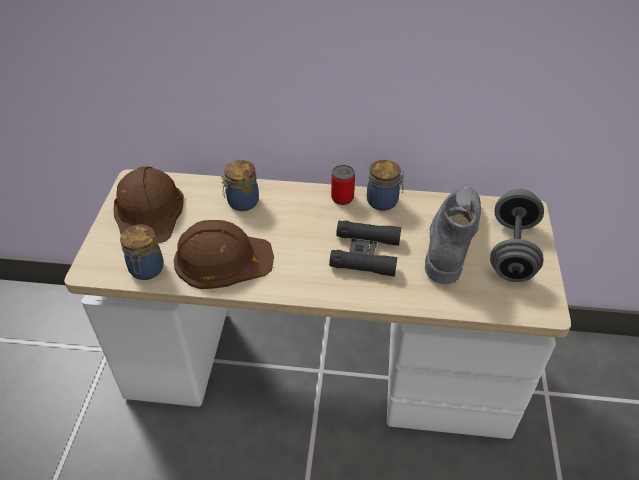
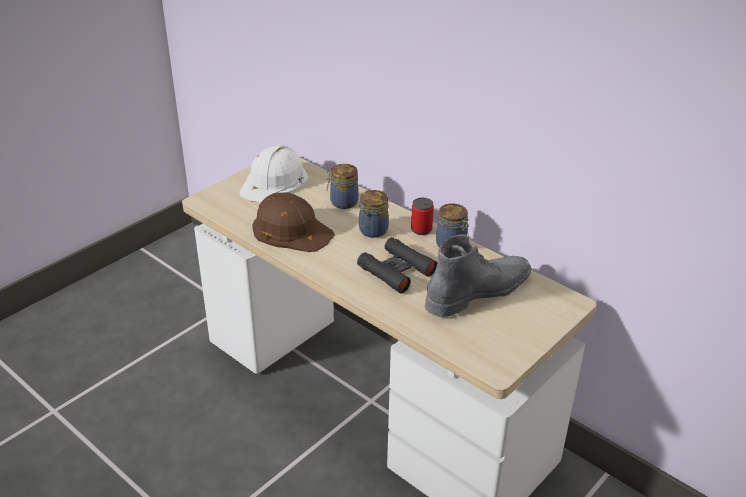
camera: 35 degrees right, 10 degrees down
brown hard hat [113,166,184,243] -> white hard hat [239,145,308,203]
jar [120,224,164,280] -> jar moved to [359,190,389,238]
grey dumbbell [490,189,544,282] -> none

